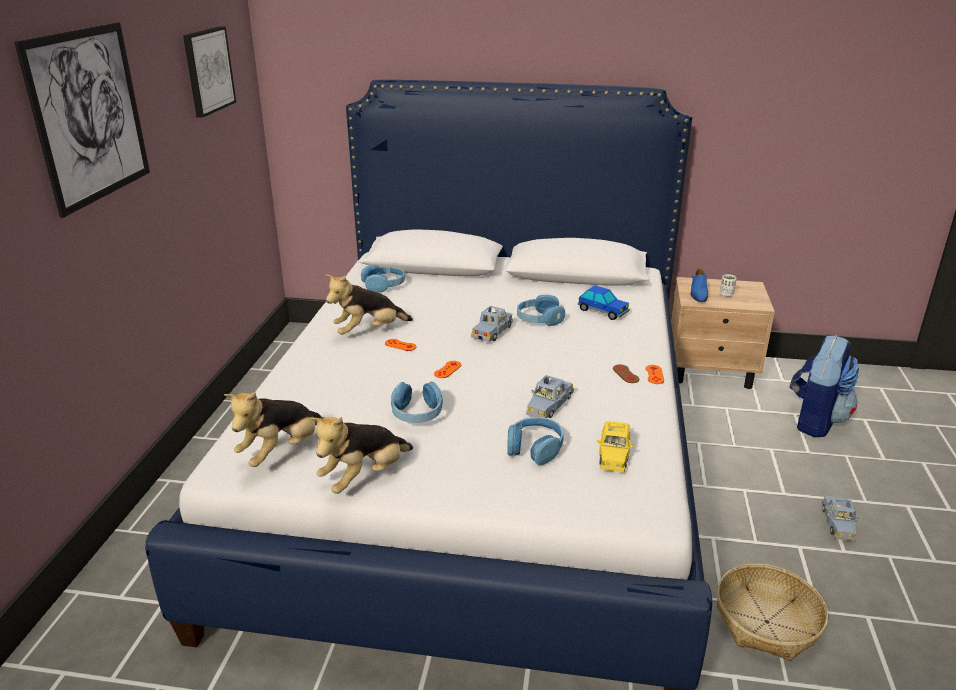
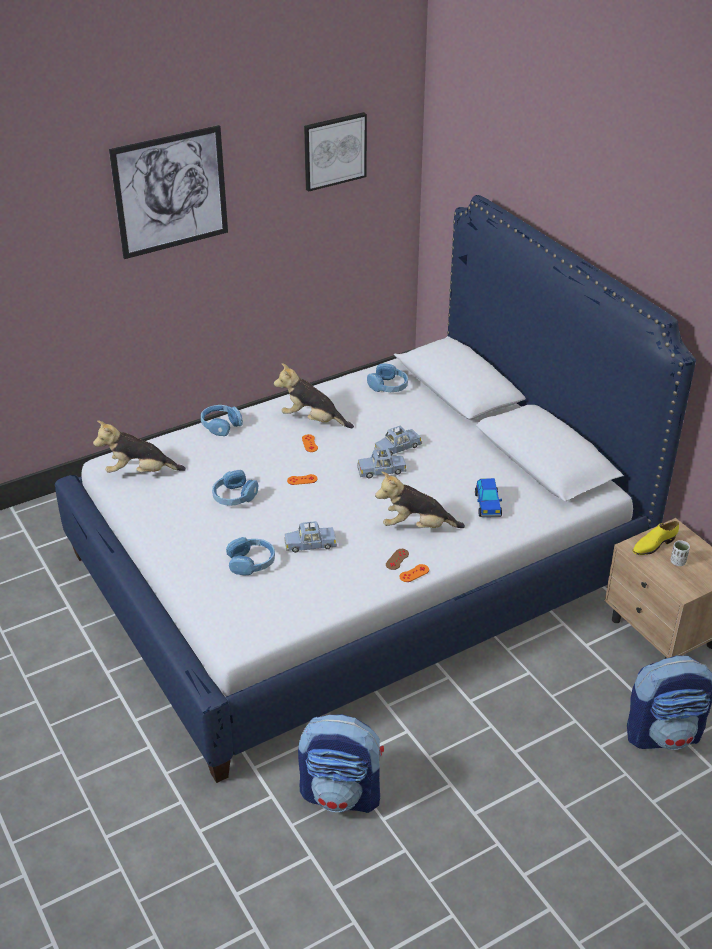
camera: 50 degrees right, 10 degrees up
plush toy [310,417,413,494] -> plush toy moved to [375,472,465,528]
blue headphones [517,294,565,326] -> blue headphones moved to [201,405,243,436]
yellow toy car [597,421,634,472] -> none
blue shoe [690,269,708,302] -> yellow shoe [632,521,679,555]
basket [717,564,828,661] -> backpack [298,714,384,813]
blue toy car [822,496,859,541] -> blue toy car moved to [374,426,422,456]

